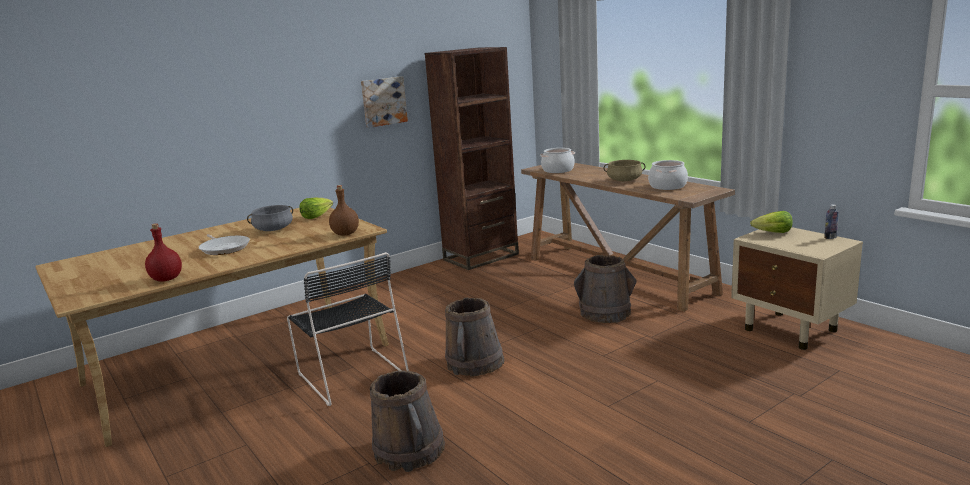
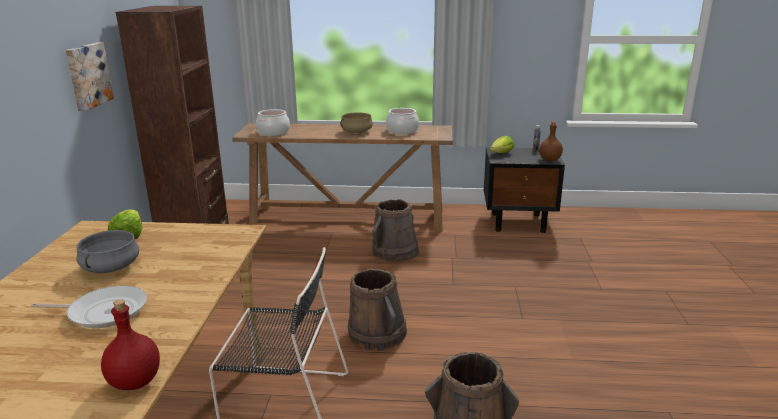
camera: 50 degrees left, 5 degrees up
brown bottle [329,185,359,236] -> brown bottle moved to [539,122,563,161]
beige nightstand [731,227,863,350] -> black nightstand [484,147,565,233]

